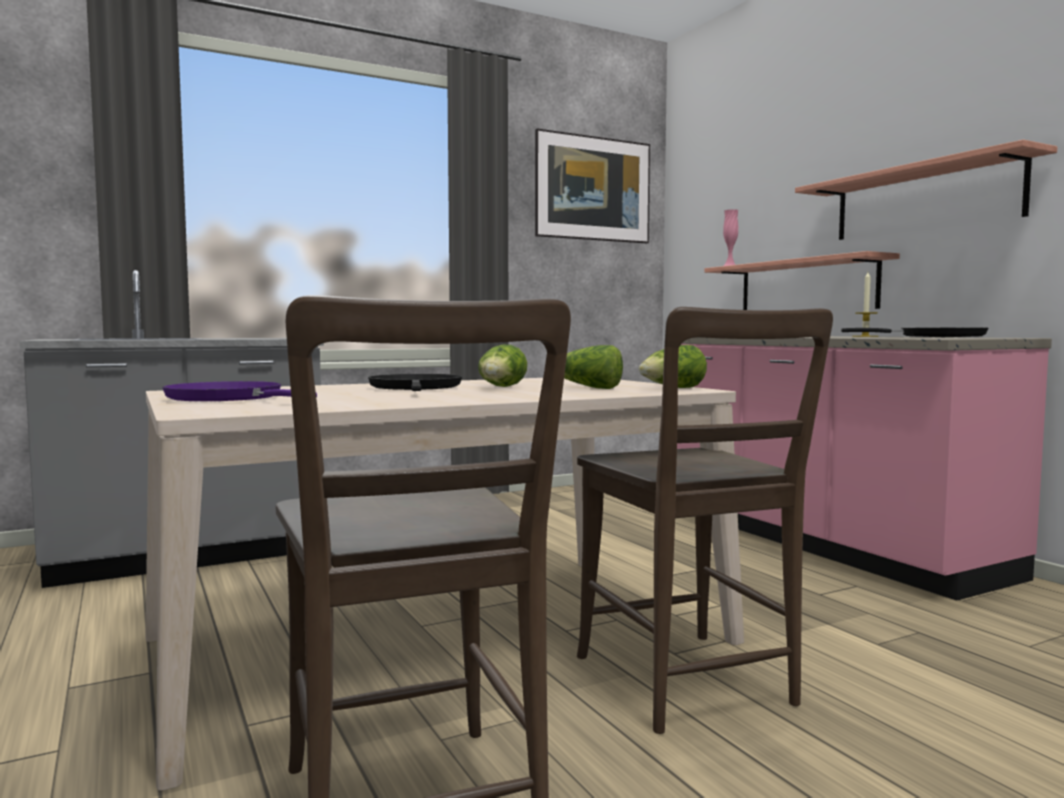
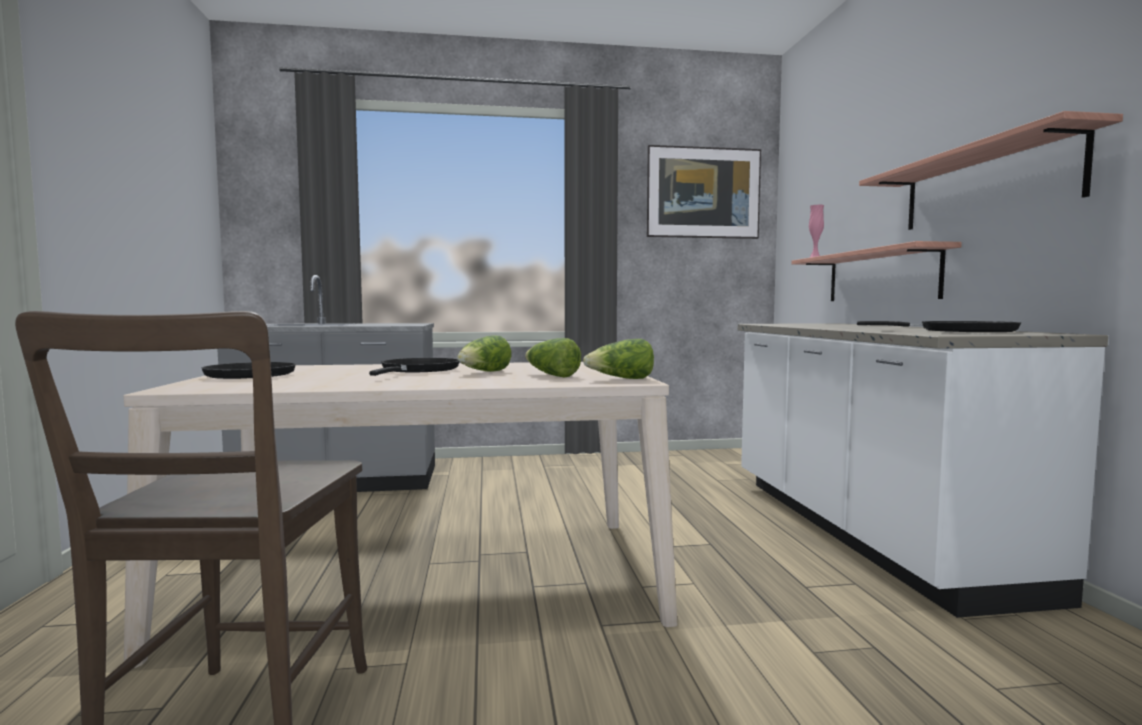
camera: 20 degrees right, 0 degrees up
purple frying pan [162,381,317,401] -> black frying pan [202,362,296,379]
brown chair [577,307,833,734] -> none
pink counter [677,336,1052,601] -> white counter [738,323,1108,618]
candle [852,272,879,337] -> none

